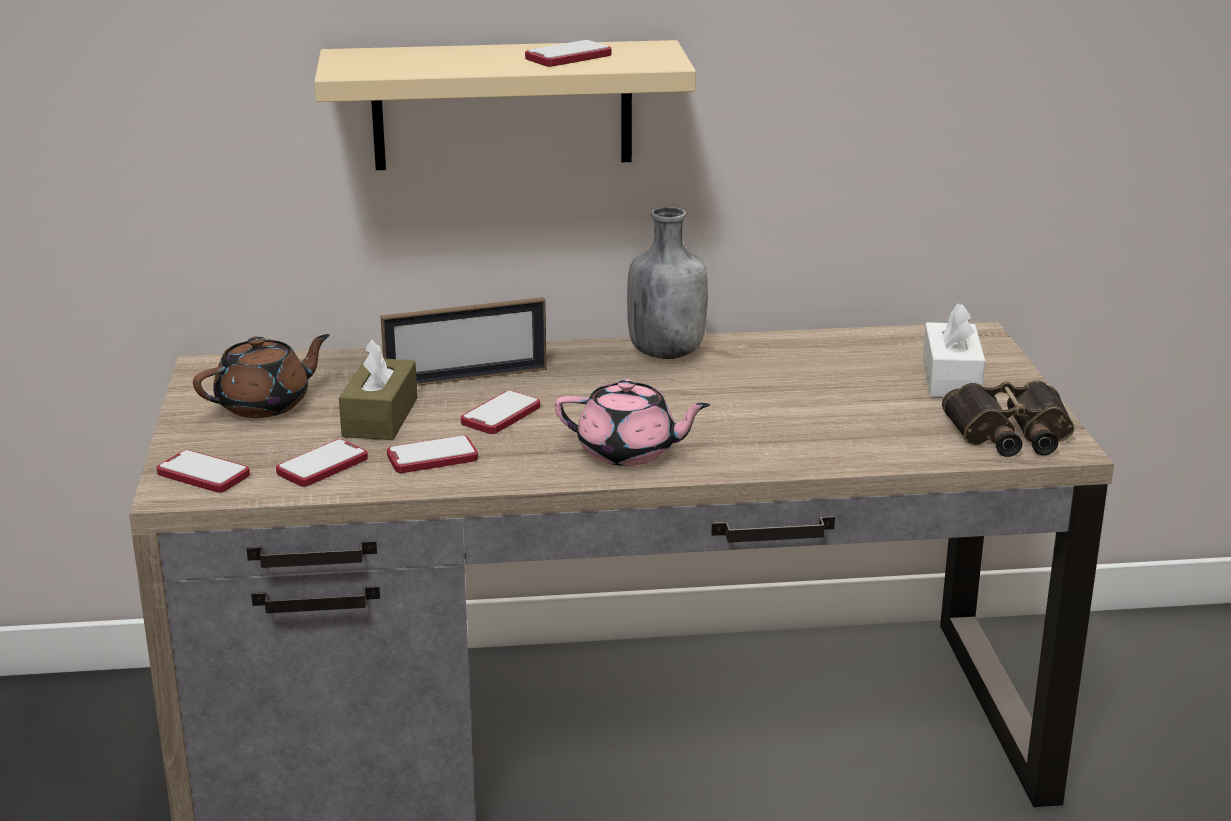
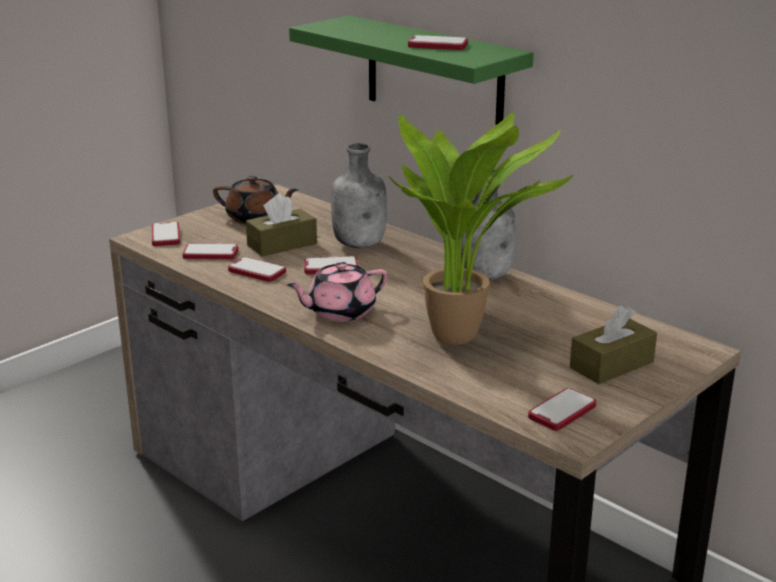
camera: 50 degrees right, 0 degrees up
beige shelf [314,40,696,170] -> green shelf [289,15,534,126]
picture frame [380,297,547,386] -> grey bottle [331,143,387,248]
pink teapot [555,379,710,466] -> pink teapot turned 90 degrees clockwise [287,262,388,322]
white tissue box [923,304,985,398] -> brown tissue box [570,306,657,384]
binoculars [942,380,1075,457] -> phone [528,388,596,431]
none -> potted plant [388,112,573,345]

